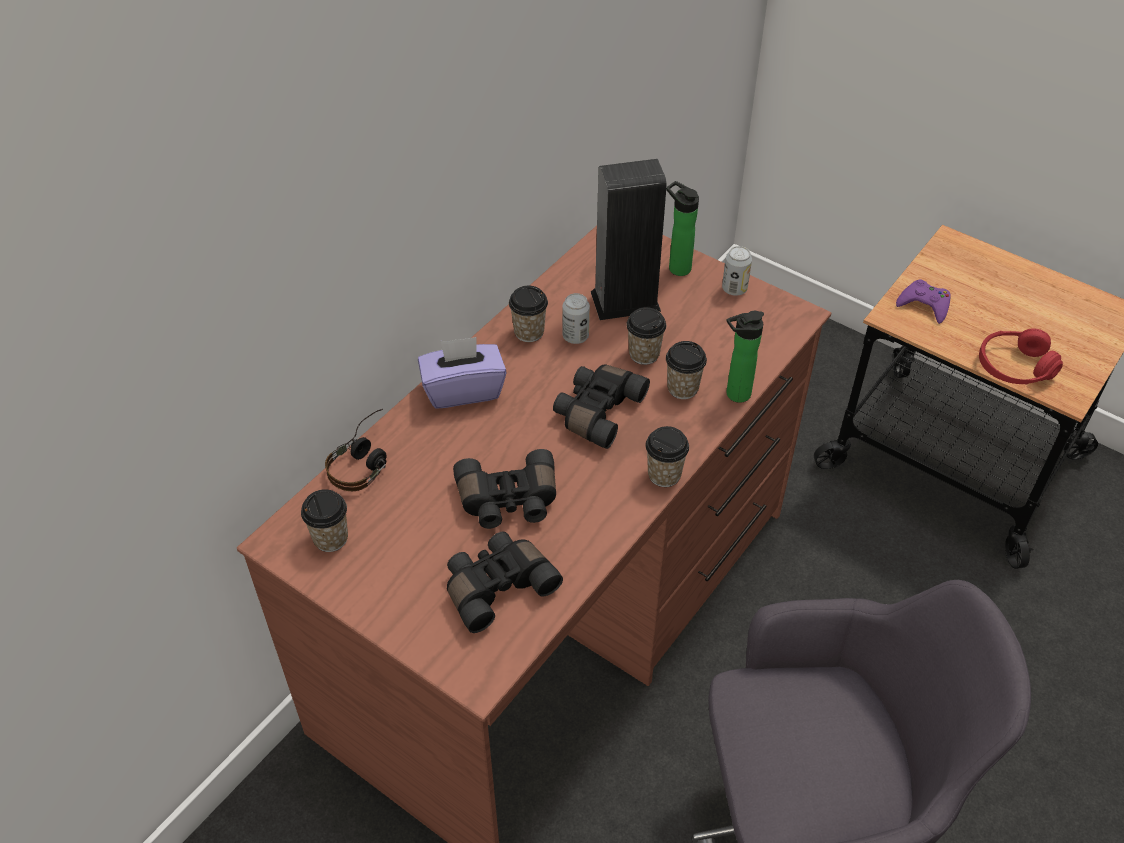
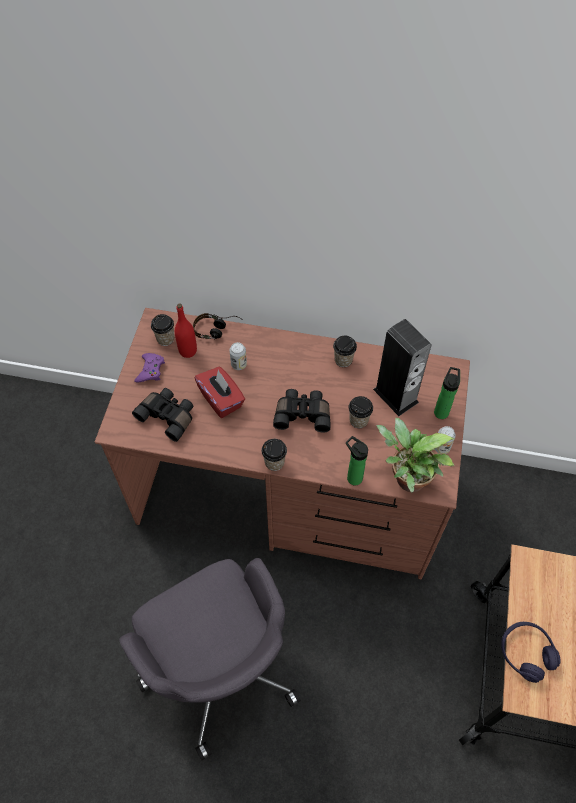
camera: 65 degrees right, 10 degrees up
purple tissue box [418,337,507,409] -> none
black binoculars [453,449,556,529] -> red tissue box [195,367,245,418]
can [563,293,590,344] -> can moved to [229,342,247,370]
cup [666,341,707,399] -> none
purple game controller [896,279,950,324] -> purple game controller moved to [134,353,165,382]
red headphones [979,329,1063,385] -> purple headphones [501,622,561,683]
none -> red bottle [175,304,197,358]
none -> potted plant [376,418,454,493]

